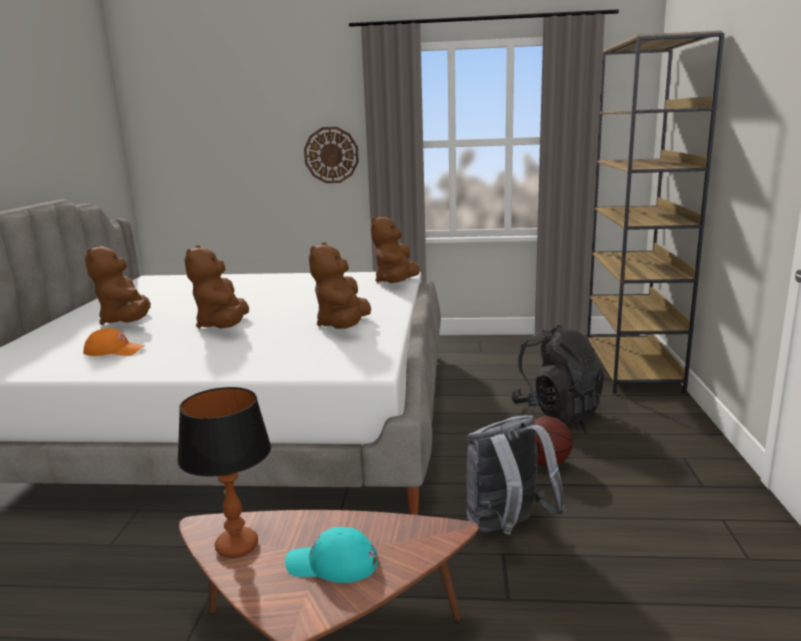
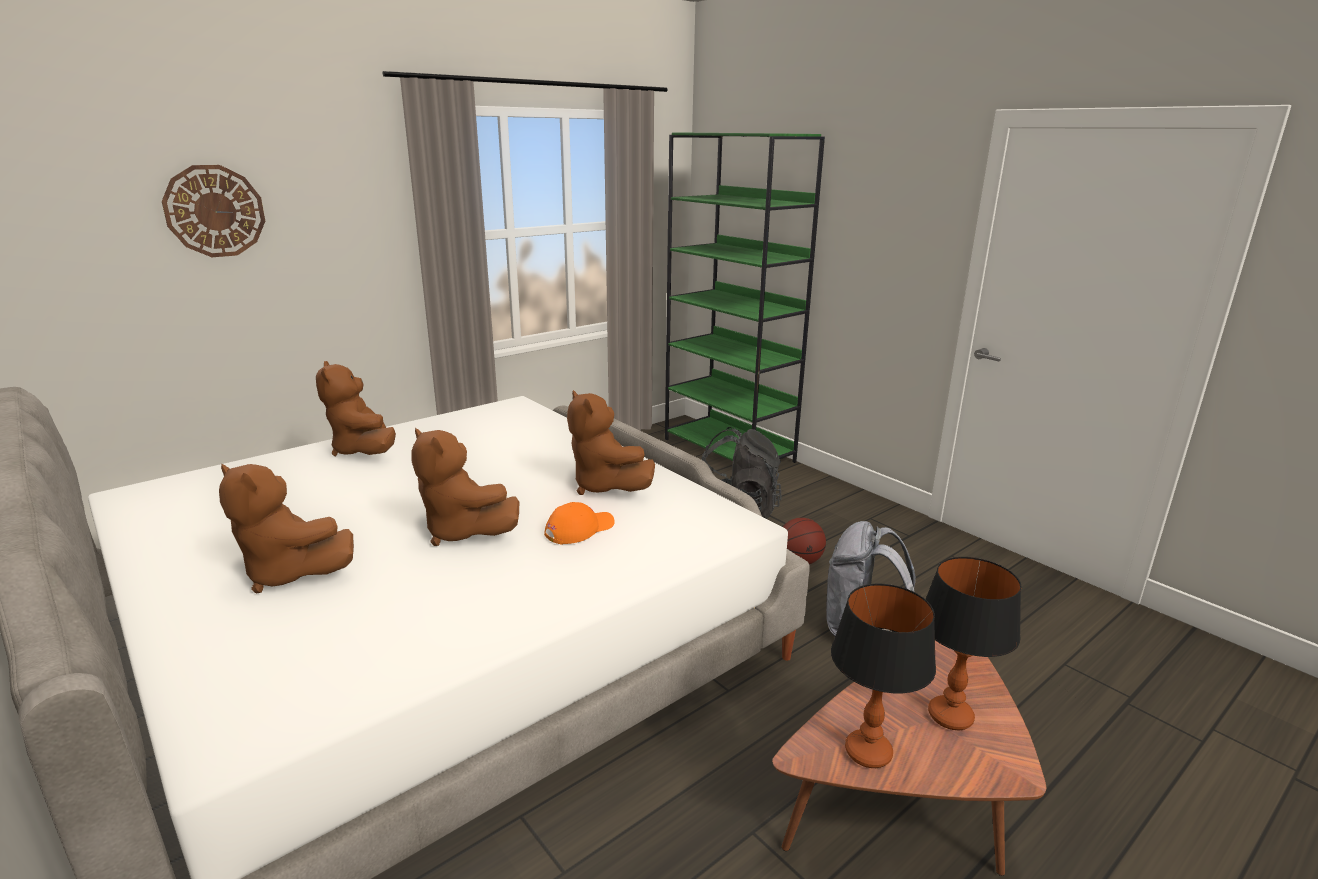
camera: 45 degrees left, 5 degrees up
orange cap [83,328,145,356] -> orange cap moved to [544,502,614,545]
turquoise cap [285,527,378,583] -> table lamp [926,557,1022,730]
wall clock [304,127,359,183] -> wall clock moved to [162,165,265,257]
brown plush toy [371,215,420,283] -> brown plush toy moved to [316,361,396,456]
brown bookcase [587,31,724,394] -> green bookcase [665,132,825,463]

